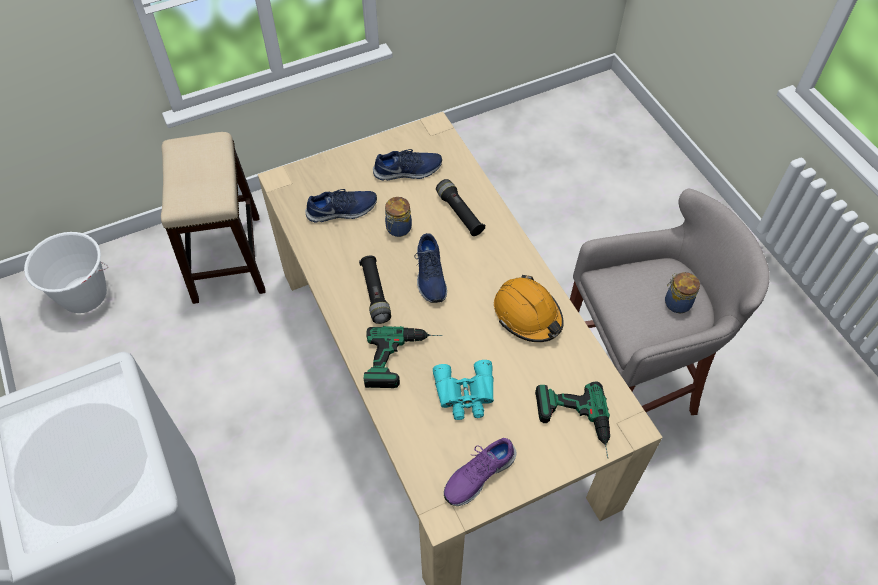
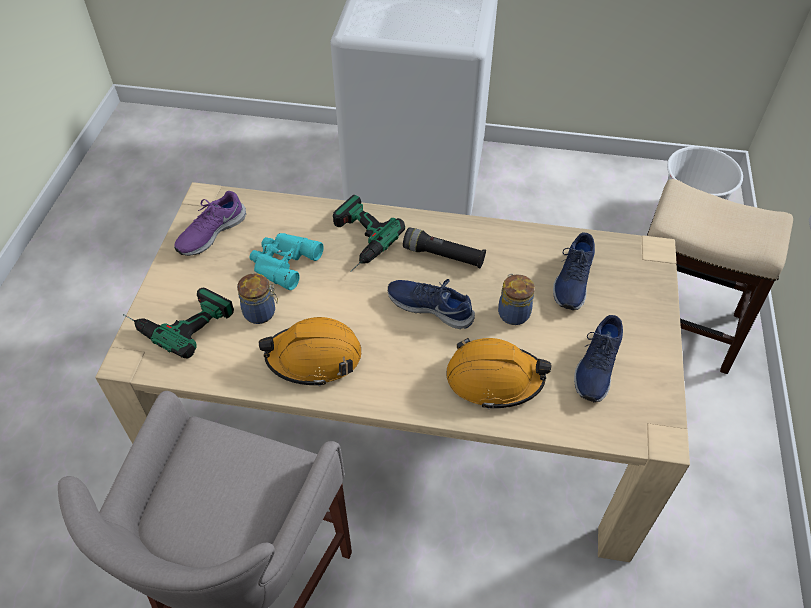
camera: 125 degrees right, 5 degrees down
black flashlight [436,179,485,236] -> orange hard hat [446,338,551,409]
purple shoe [444,438,517,506] -> purple shoe turned 135 degrees counterclockwise [174,191,246,256]
jar [665,272,700,313] -> jar moved to [237,273,278,324]

